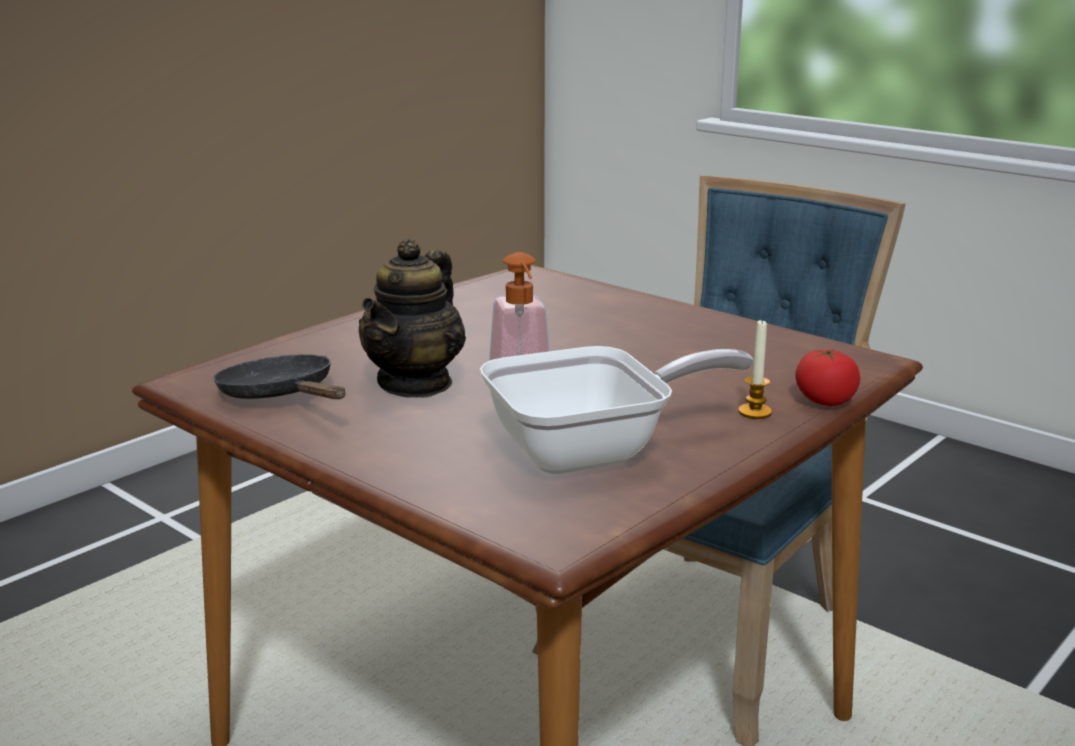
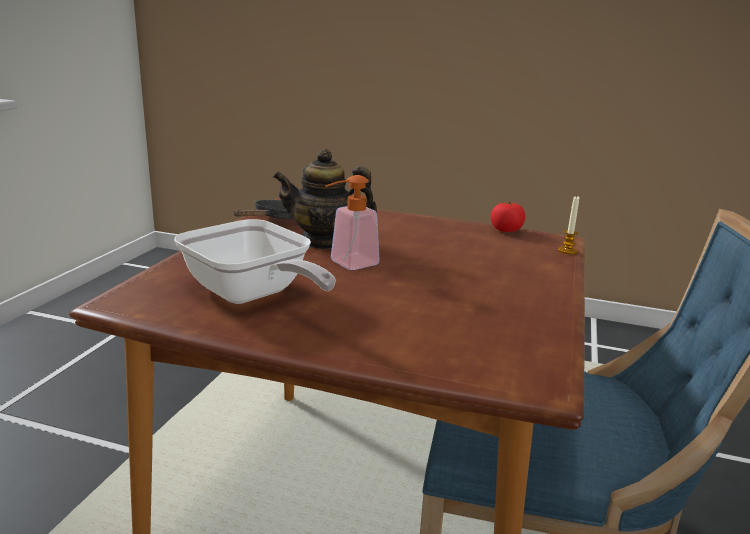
camera: 65 degrees right, 0 degrees up
candle [738,319,772,419] -> candle moved to [558,196,579,254]
tomato [796,349,860,406] -> tomato moved to [491,202,525,232]

